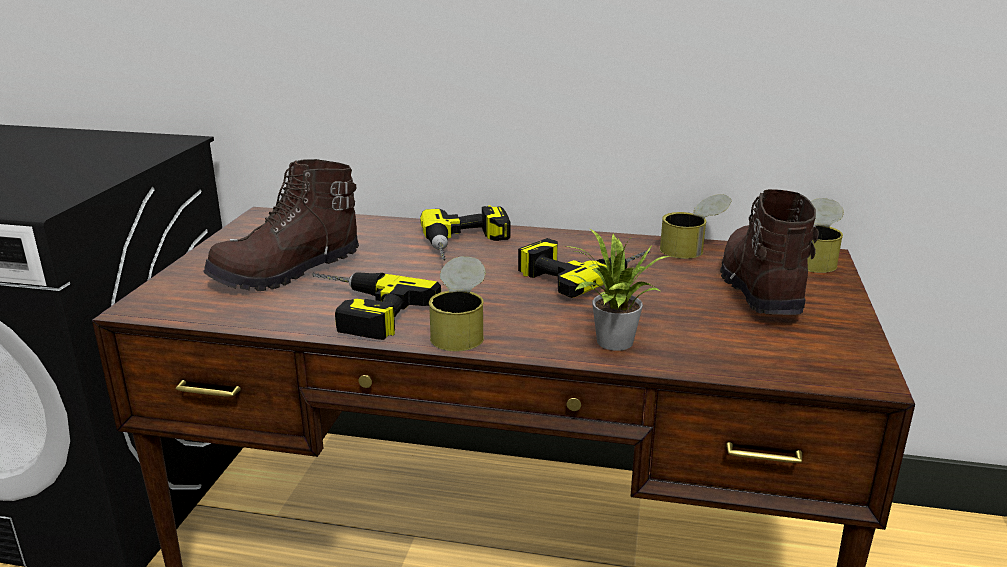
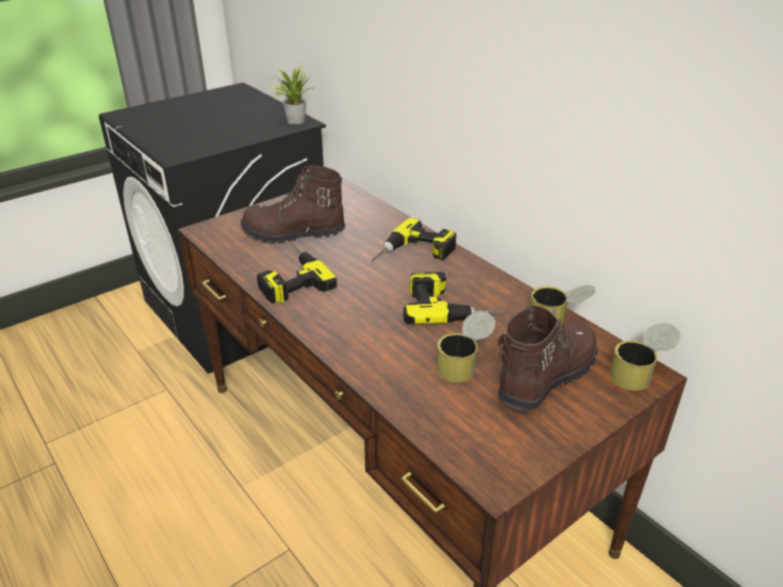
camera: 40 degrees right, 10 degrees up
can [429,256,486,351] -> can moved to [436,311,496,382]
potted plant [565,228,670,351] -> potted plant moved to [267,65,315,125]

